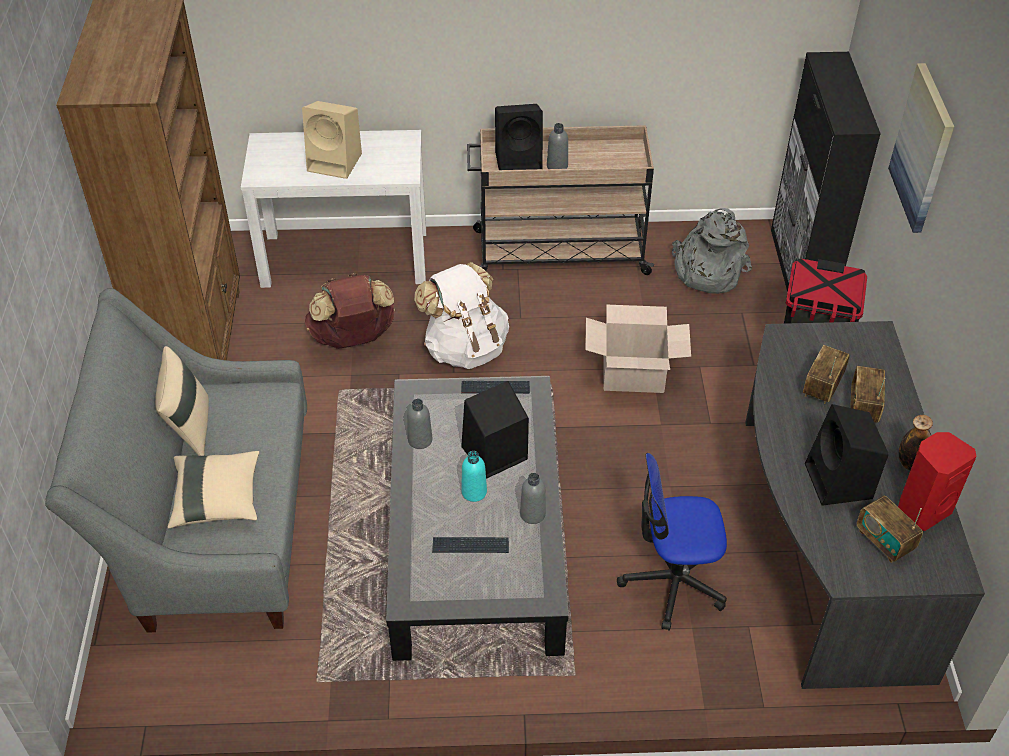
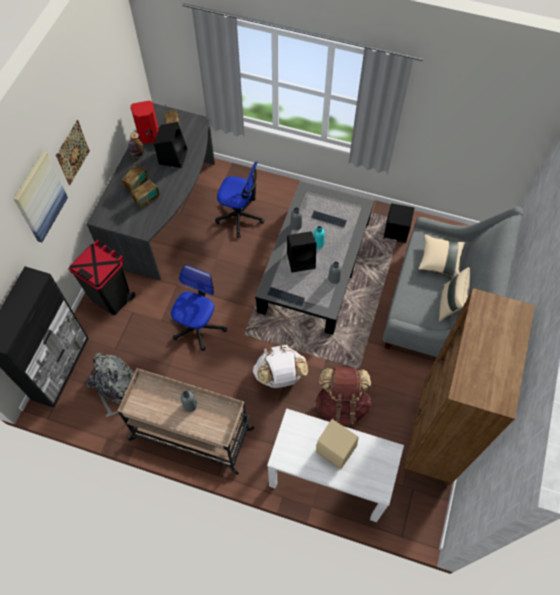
camera: 160 degrees left, 15 degrees up
black speaker [495,104,543,170] -> black speaker moved to [383,203,414,243]
cardboard box [585,305,691,393] -> office chair [171,265,227,351]
none -> picture [56,120,90,185]

